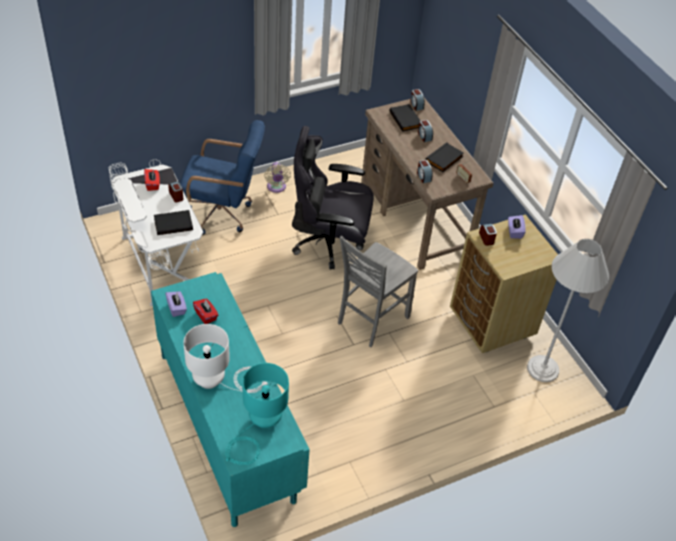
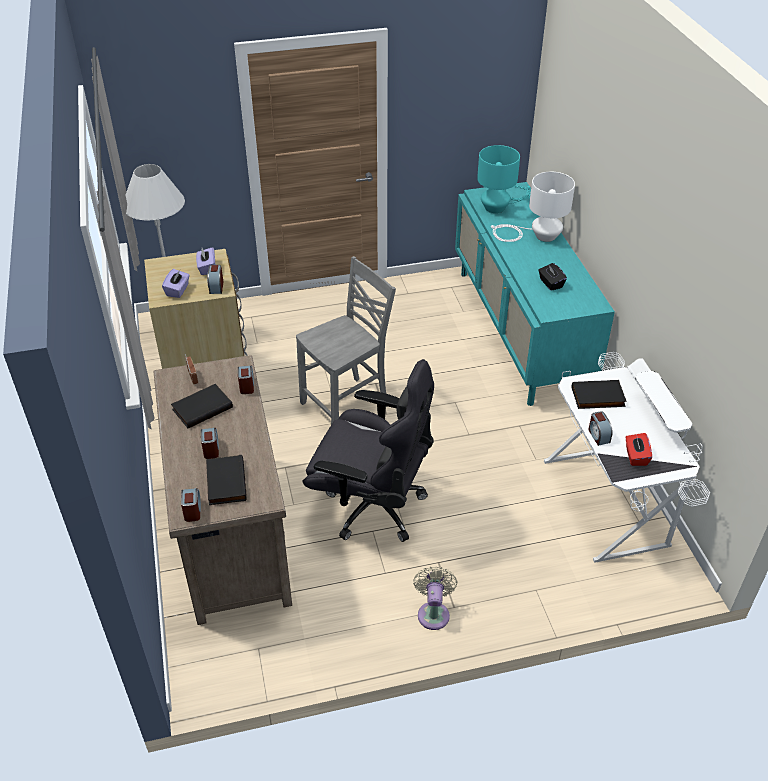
camera: 165 degrees left, 5 degrees down
purple tissue box [165,291,187,317] -> purple tissue box moved to [196,247,215,275]
blue office chair [180,120,265,235] -> none
red tissue box [193,299,218,324] -> black tissue box [538,263,567,291]

